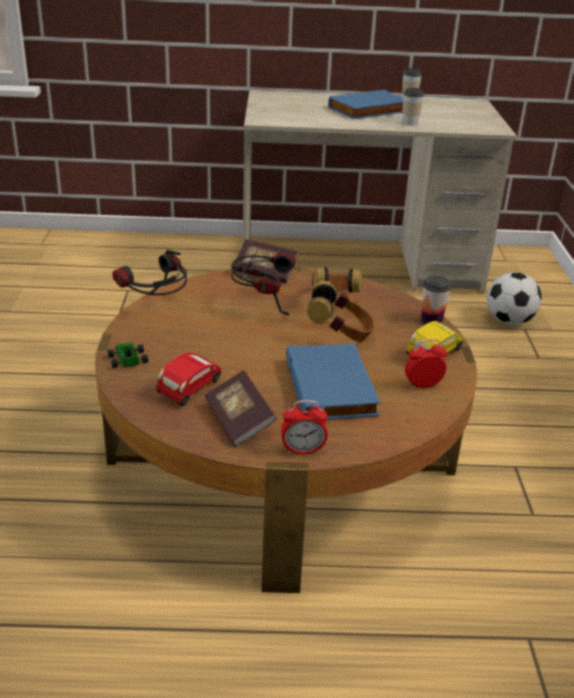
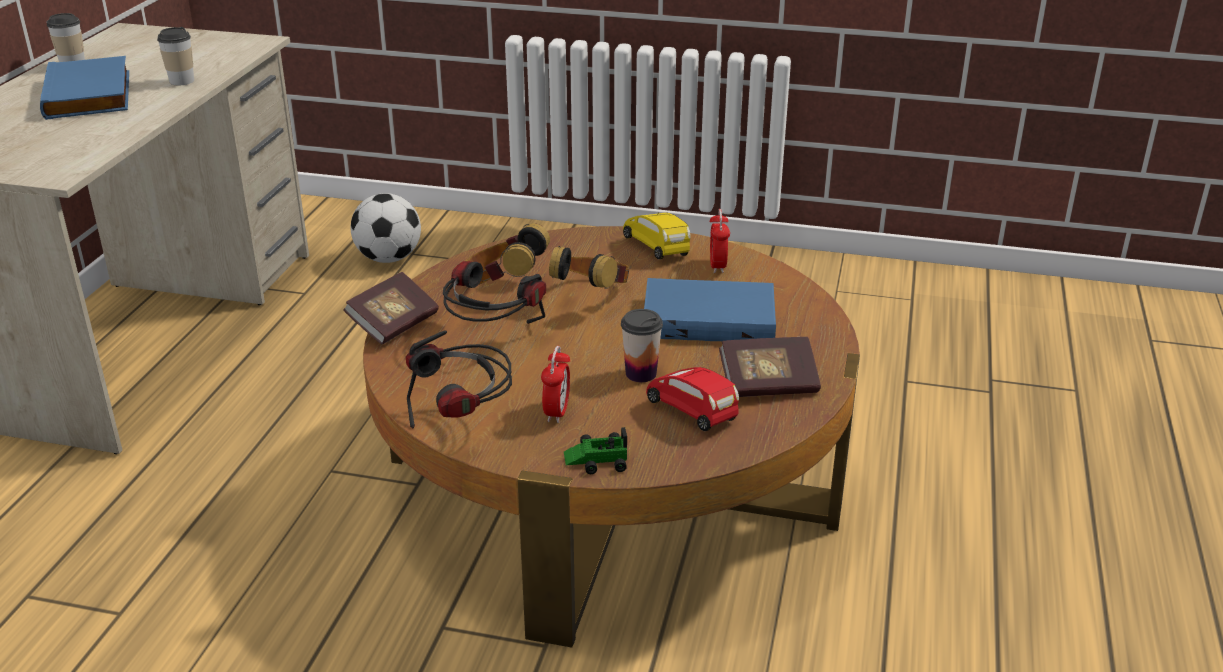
camera: 75 degrees left, 0 degrees up
alarm clock [281,400,328,454] -> alarm clock moved to [541,346,570,423]
cup [421,276,452,324] -> cup moved to [621,309,663,382]

